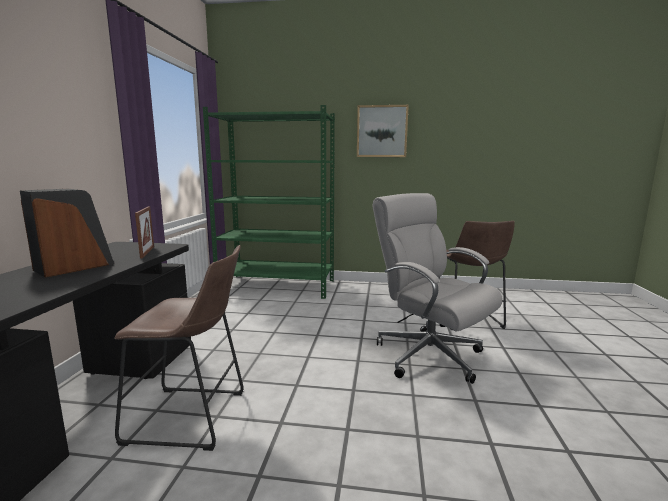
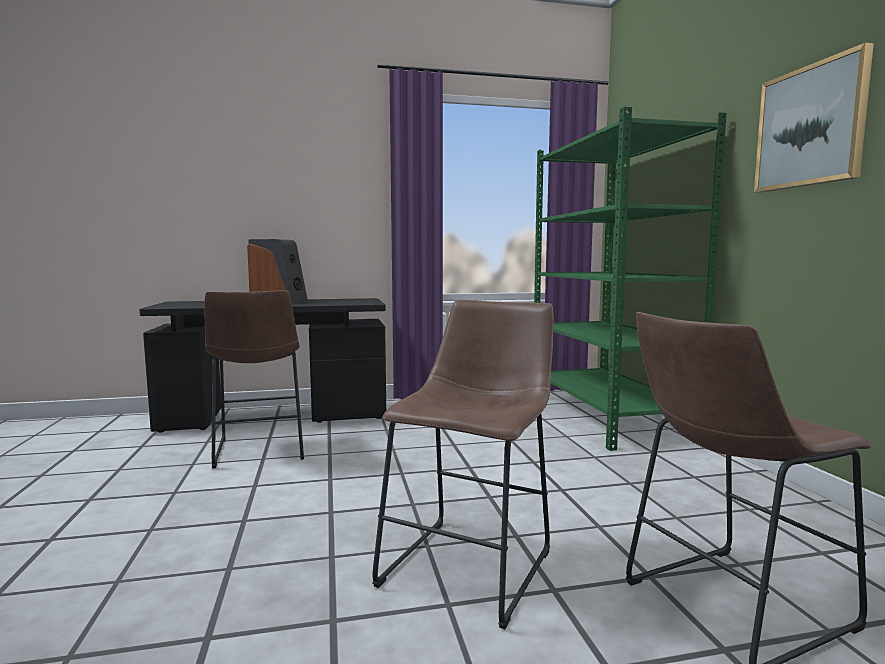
camera: 70 degrees right, 5 degrees down
picture frame [135,207,154,259] -> none
grey office chair [373,193,503,384] -> brown stool [373,300,554,629]

